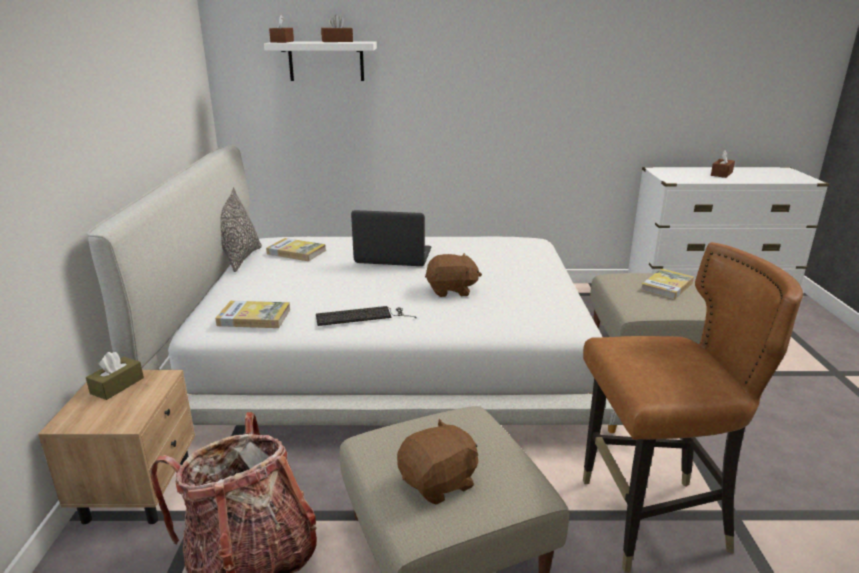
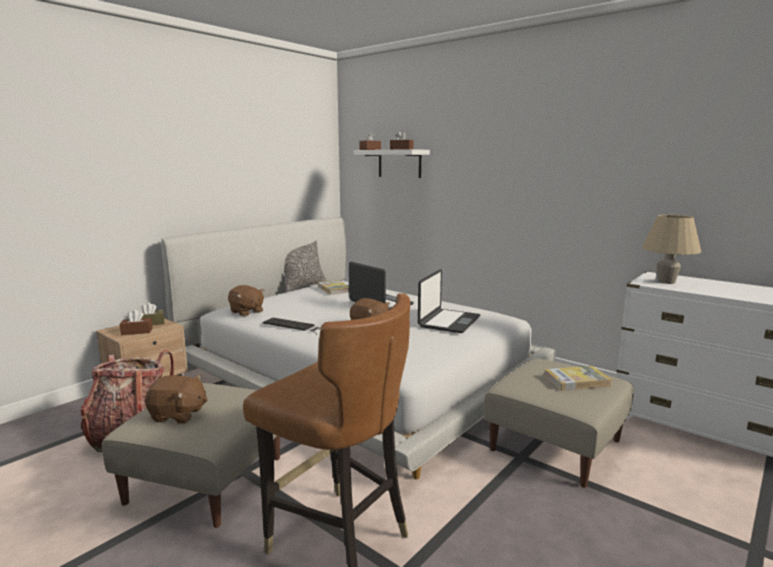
camera: 40 degrees right, 10 degrees down
book [215,301,290,328] -> brown plush toy [228,285,265,316]
brown tissue box [711,150,735,178] -> brown tissue box moved to [119,310,153,335]
none -> laptop [418,269,480,333]
none -> beige table lamp [642,215,701,284]

